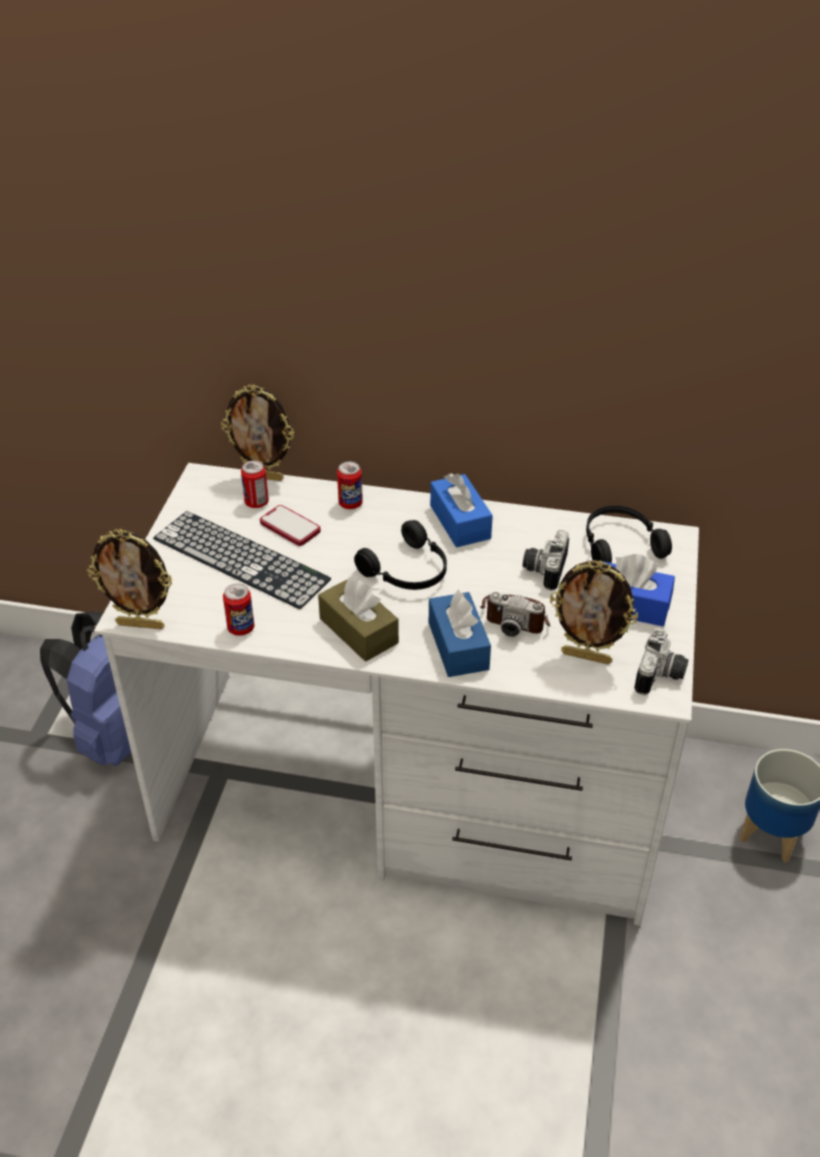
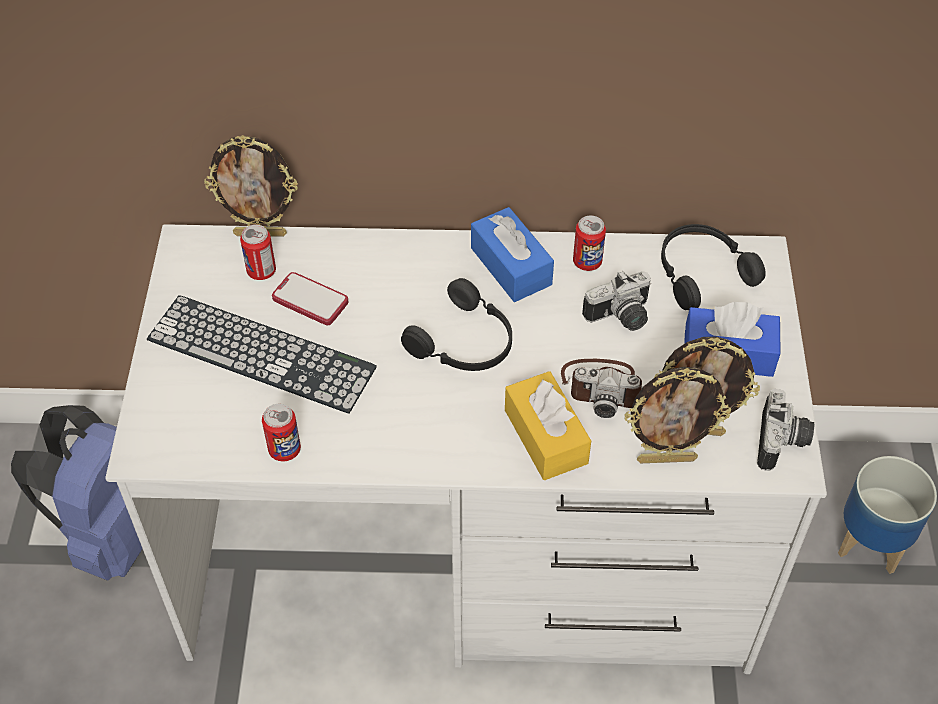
camera: 10 degrees left, 10 degrees up
picture frame [87,529,172,629] -> picture frame moved to [624,367,731,463]
brown tissue box [318,576,399,661] -> none
can [337,462,363,509] -> can moved to [573,216,606,271]
blue tissue box [429,590,491,677] -> yellow tissue box [505,371,591,480]
camera [523,530,569,591] -> camera turned 120 degrees counterclockwise [582,271,651,331]

